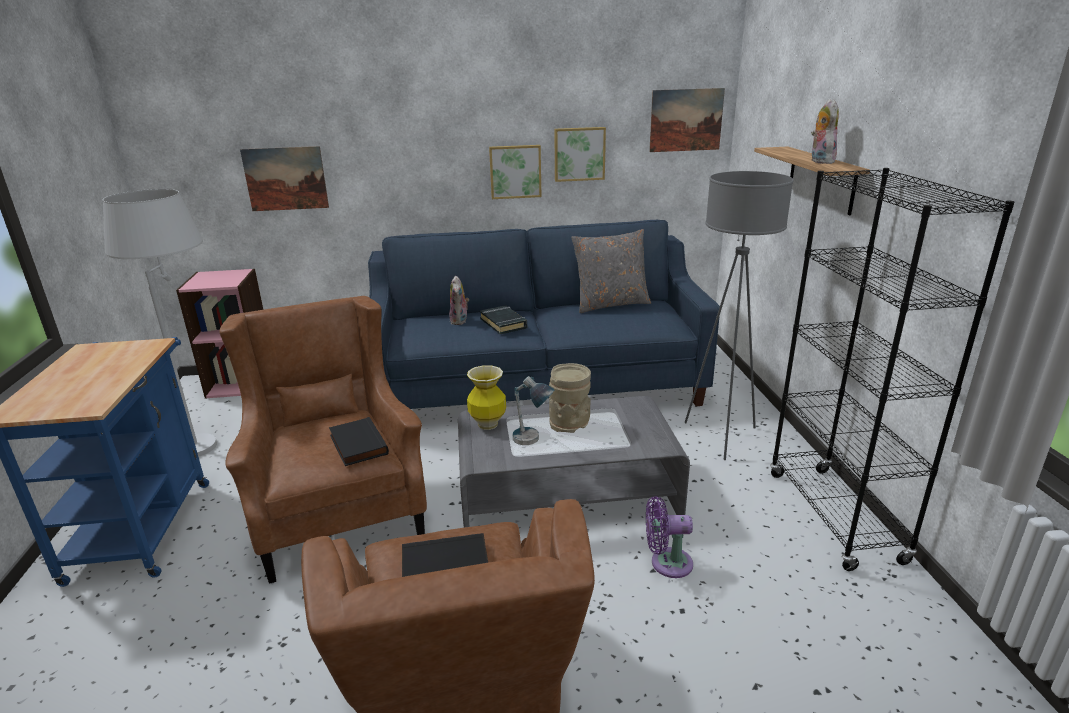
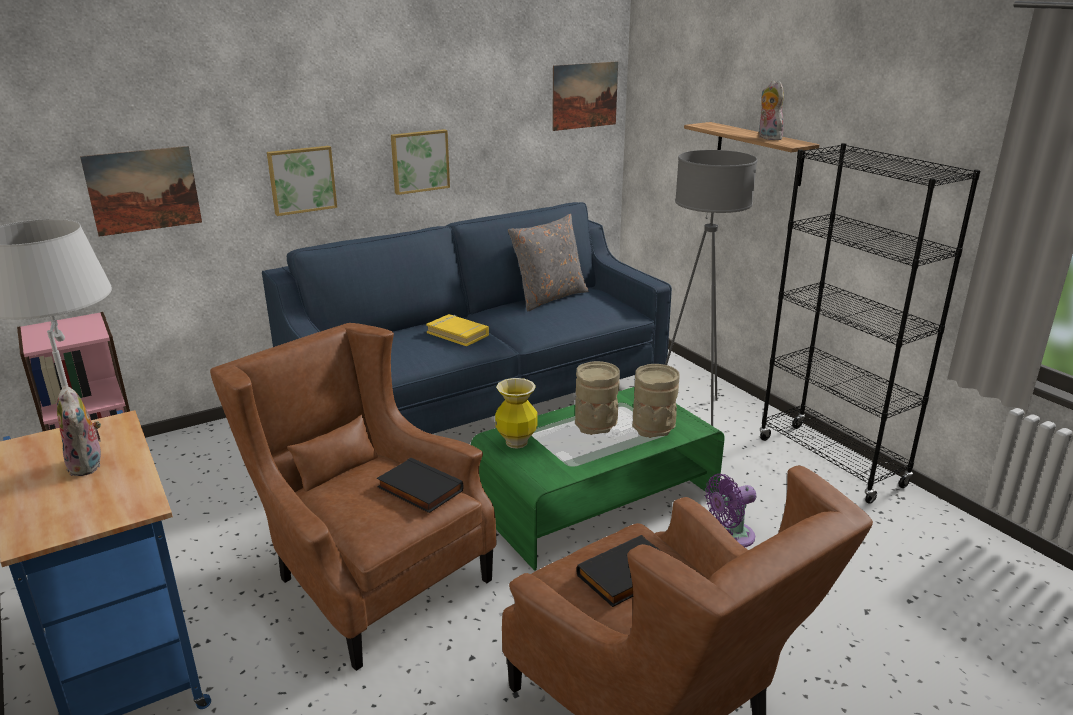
camera: 25 degrees left, 0 degrees up
plush toy [449,276,469,325] -> plush toy moved to [57,385,101,476]
grey coffee table [458,396,690,527] -> green coffee table [471,387,725,571]
black book [480,305,527,334] -> yellow book [426,314,489,346]
table lamp [513,376,555,445] -> none
picture [554,127,606,182] -> picture moved to [267,146,337,216]
none -> beige vase [632,364,680,438]

